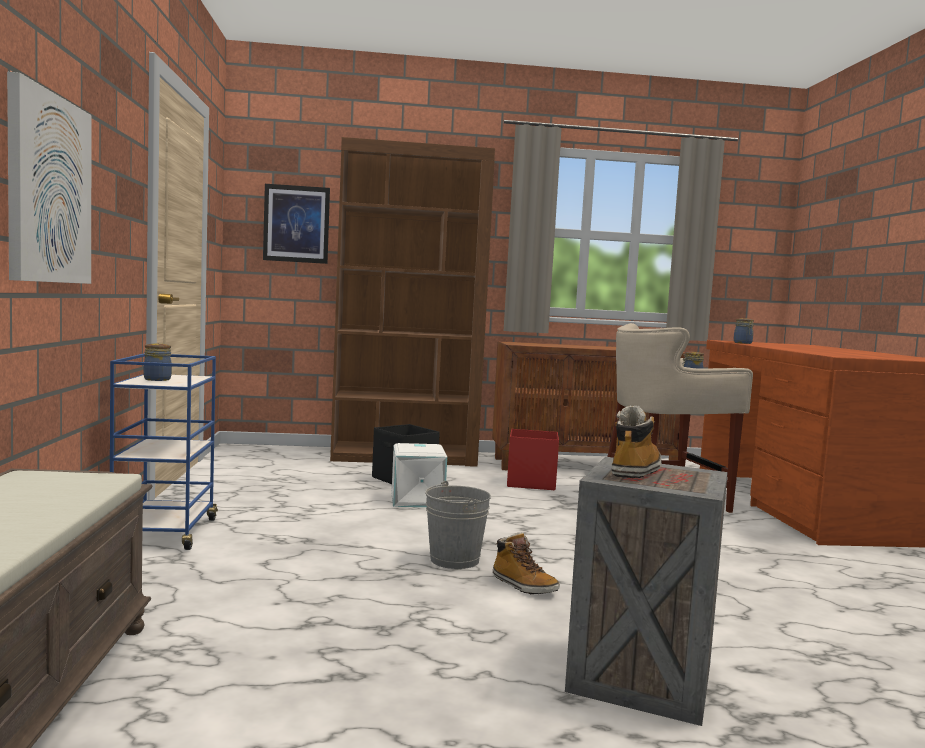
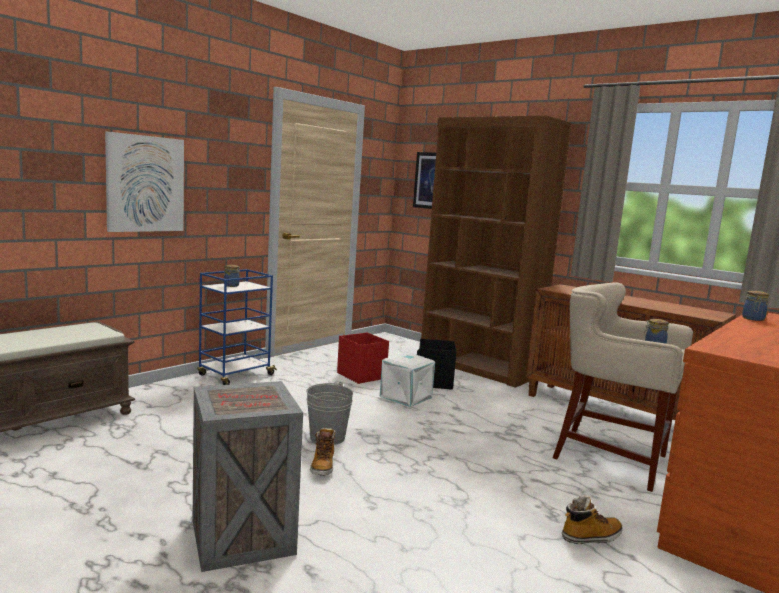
camera: 45 degrees right, 5 degrees up
red storage box [507,429,559,490] -> red storage box moved to [337,332,389,384]
boot [612,405,661,478] -> boot moved to [562,495,623,544]

